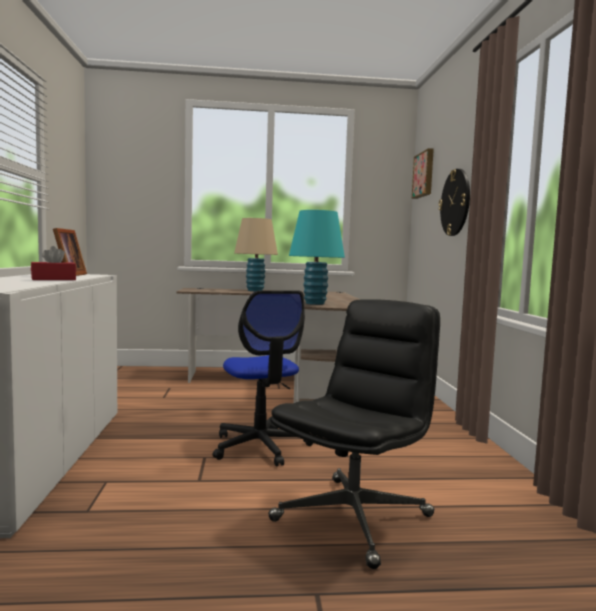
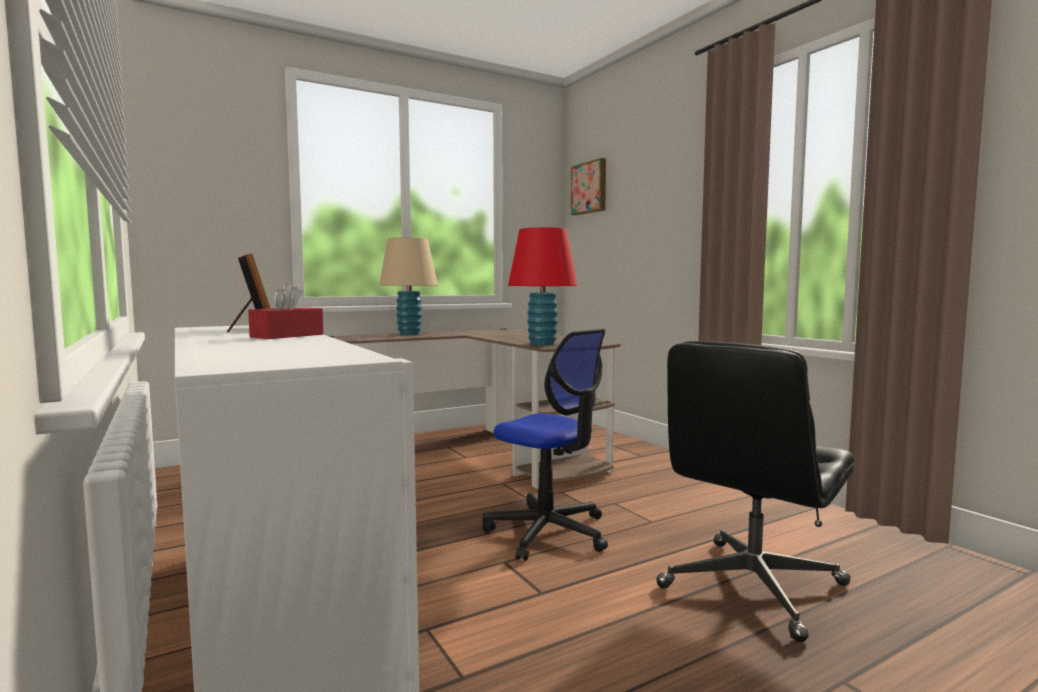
camera: 25 degrees left, 0 degrees up
black office chair [268,299,440,569] -> black office chair turned 150 degrees counterclockwise [656,341,854,642]
turquoise table lamp [289,210,345,305] -> red table lamp [508,227,578,346]
wall clock [438,169,470,236] -> none

